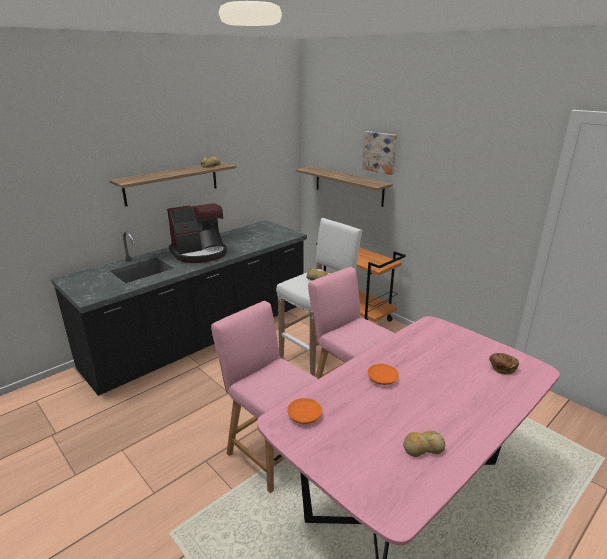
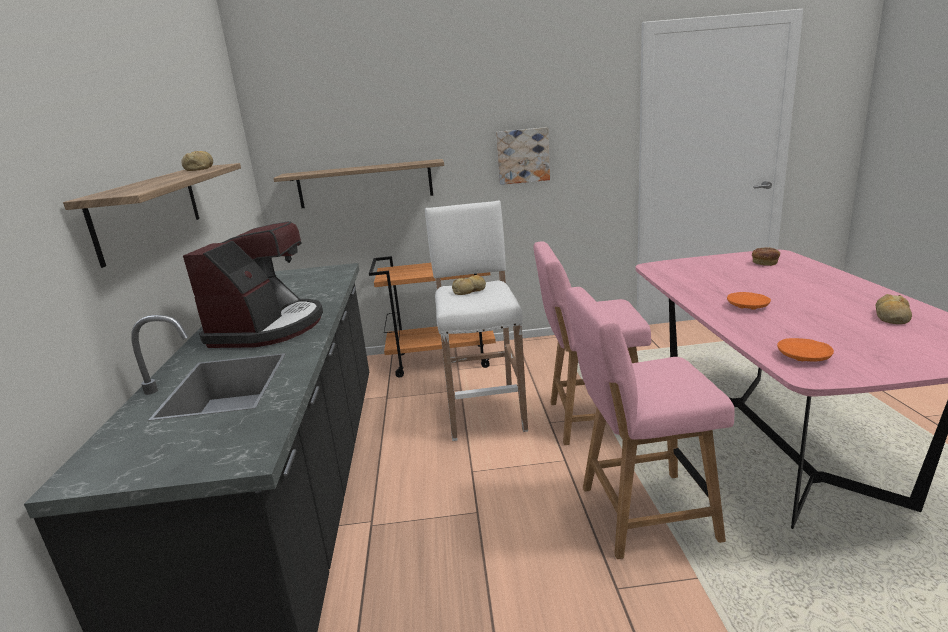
camera: 50 degrees left, 5 degrees down
picture [362,131,397,175] -> picture moved to [496,127,550,185]

